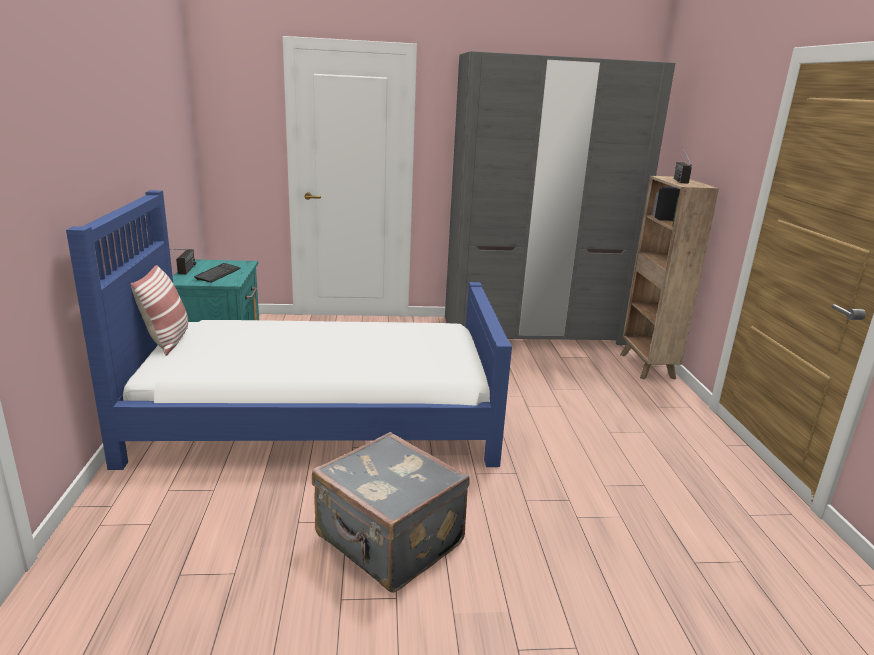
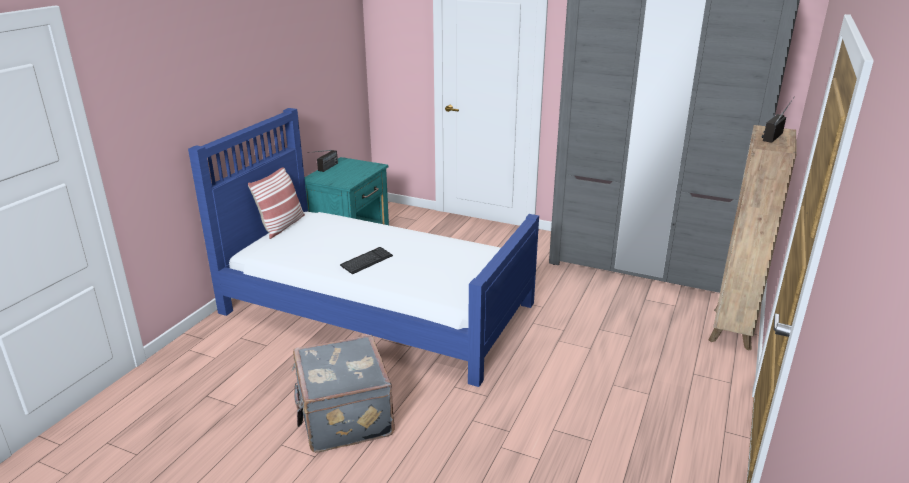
camera: 30 degrees right, 5 degrees up
keyboard [194,263,241,283] -> keyboard moved to [340,247,393,274]

